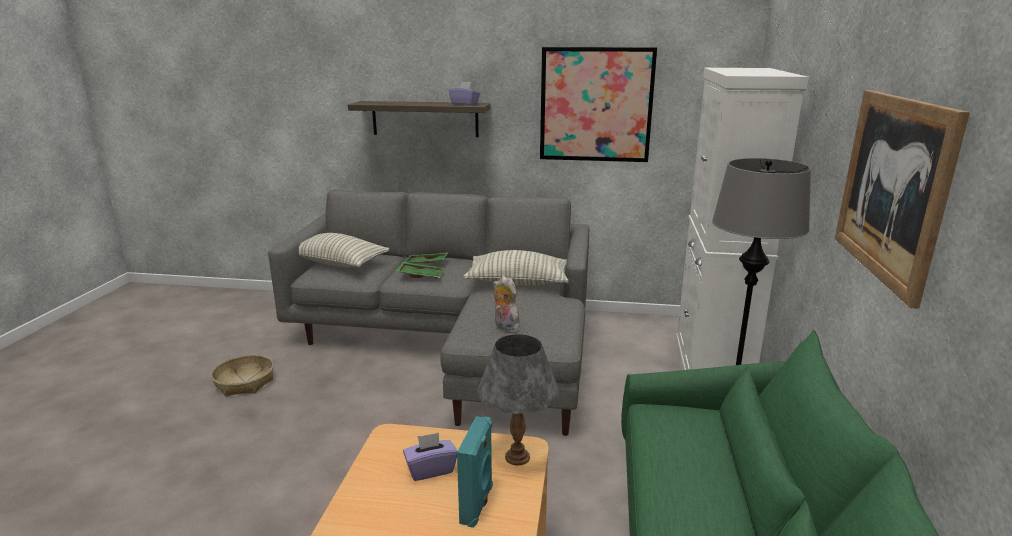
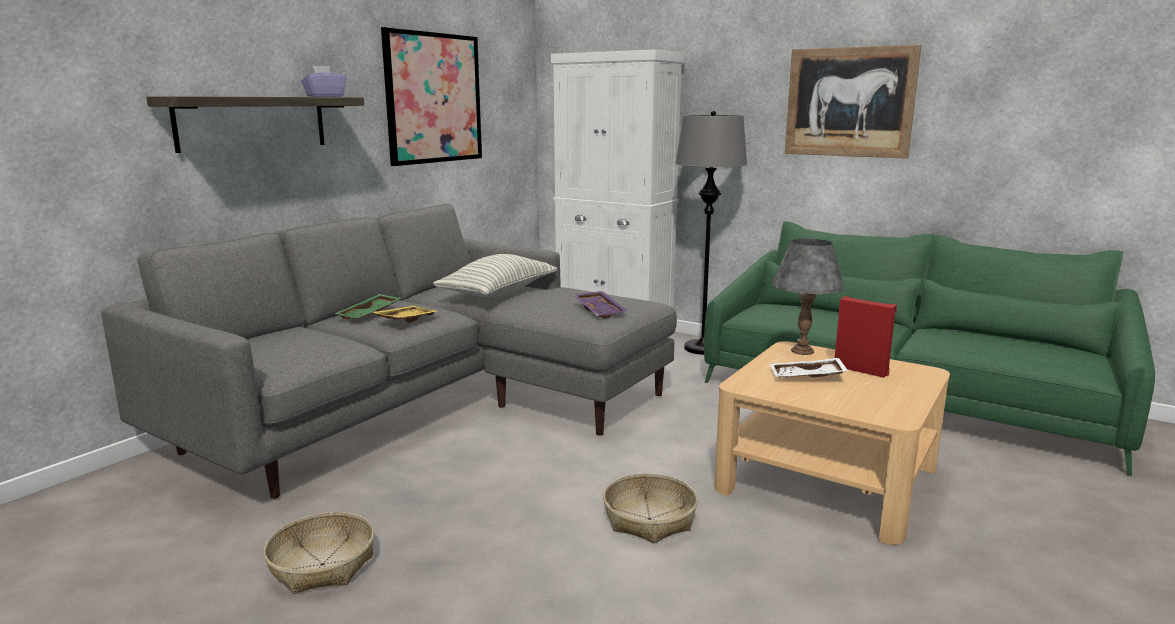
camera: 65 degrees left, 5 degrees down
pillow [299,233,390,267] -> none
green tray [397,262,444,279] -> yellow tray [373,306,437,323]
purple tissue box [403,433,457,481] -> white tray [770,358,848,378]
turquoise speaker [457,416,493,528] -> red speaker [835,296,897,378]
plush toy [493,276,521,333] -> purple tray [573,291,628,318]
none -> basket [603,473,698,543]

